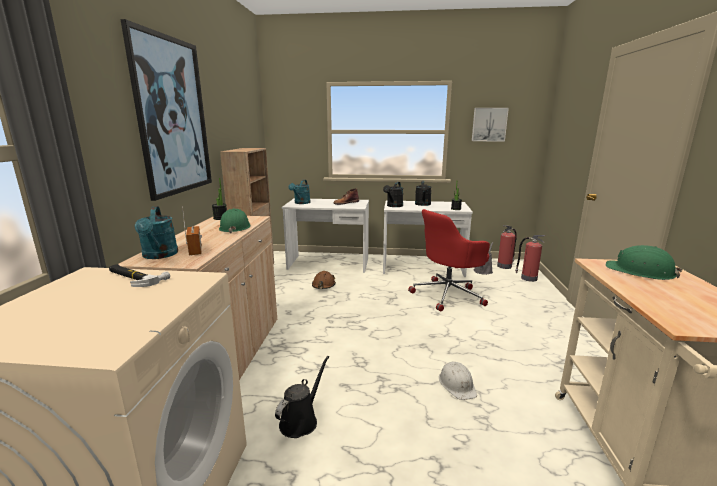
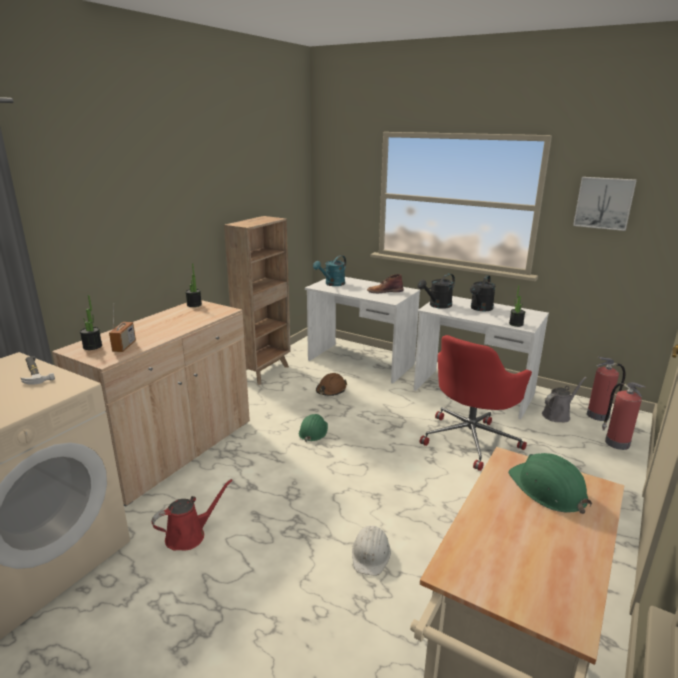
camera: 25 degrees right, 5 degrees up
picture [121,19,212,201] -> none
turquoise watering can [135,206,178,259] -> potted plant [80,295,102,350]
green hard hat [219,208,251,234] -> green hard hat moved to [299,414,328,442]
black watering can [275,356,329,438] -> red watering can [151,479,233,550]
red office chair [408,209,490,312] -> red office chair turned 45 degrees counterclockwise [420,335,532,471]

